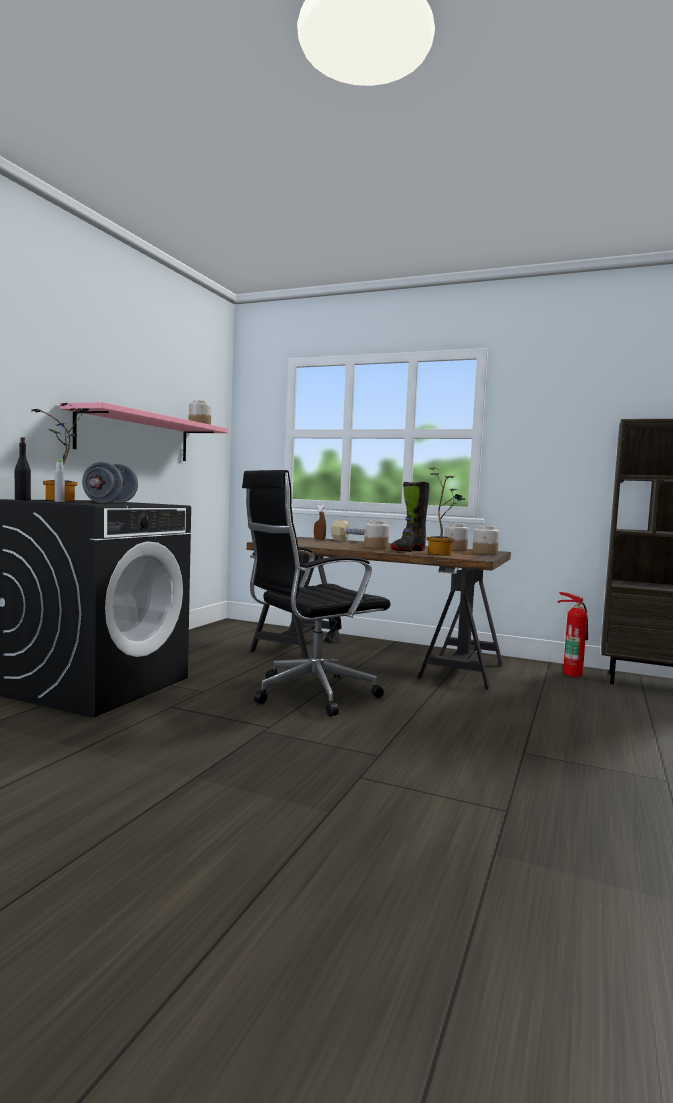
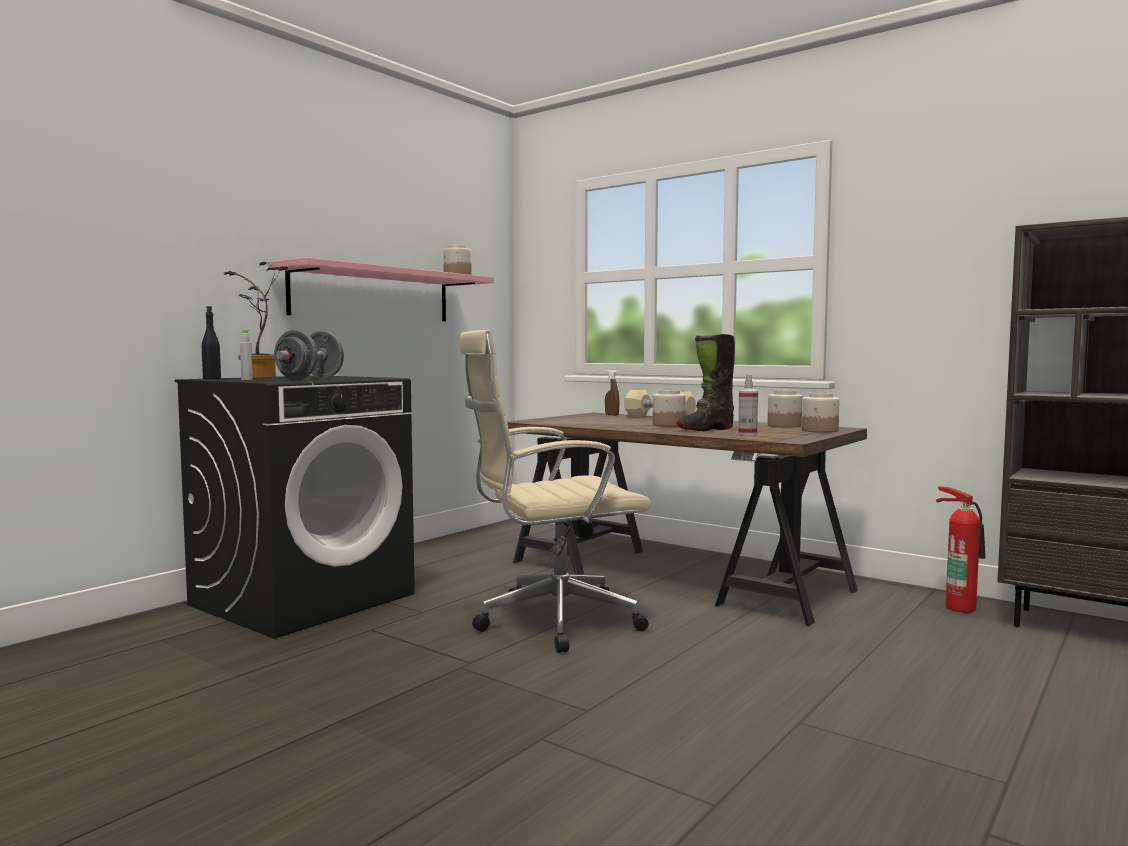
camera: 15 degrees right, 0 degrees up
black office chair [242,470,391,717] -> beige office chair [459,330,651,653]
potted plant [427,468,465,556] -> spray bottle [738,374,758,435]

